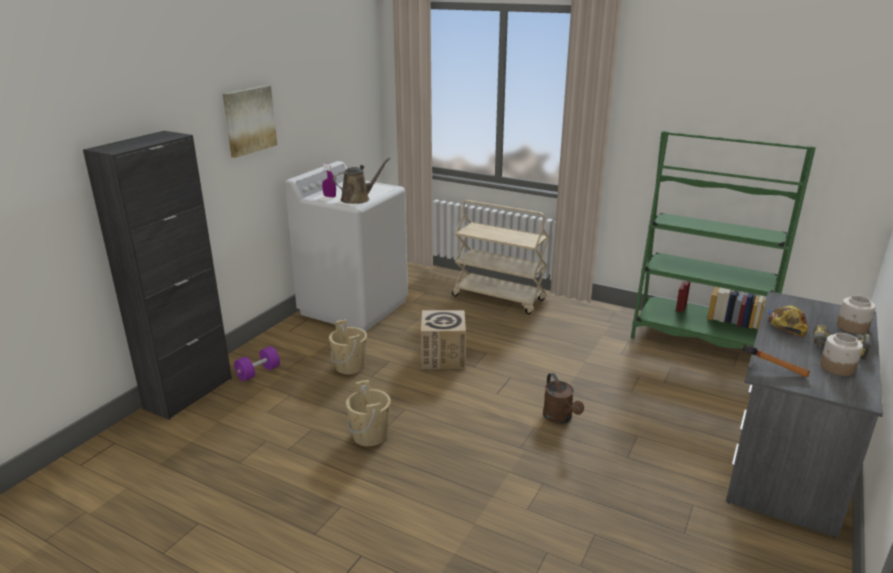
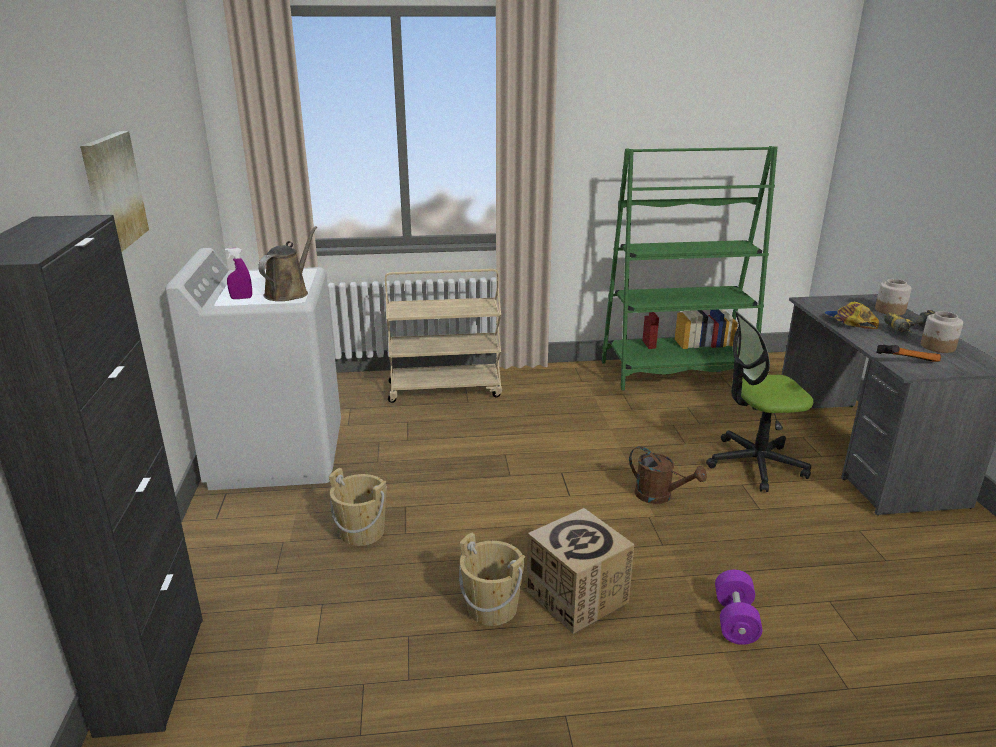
camera: 35 degrees left, 0 degrees up
purple dumbbell [234,346,280,381] -> purple dumbbell moved to [715,570,762,645]
cardboard box [421,310,466,369] -> cardboard box moved to [527,508,634,634]
none -> office chair [706,311,813,492]

